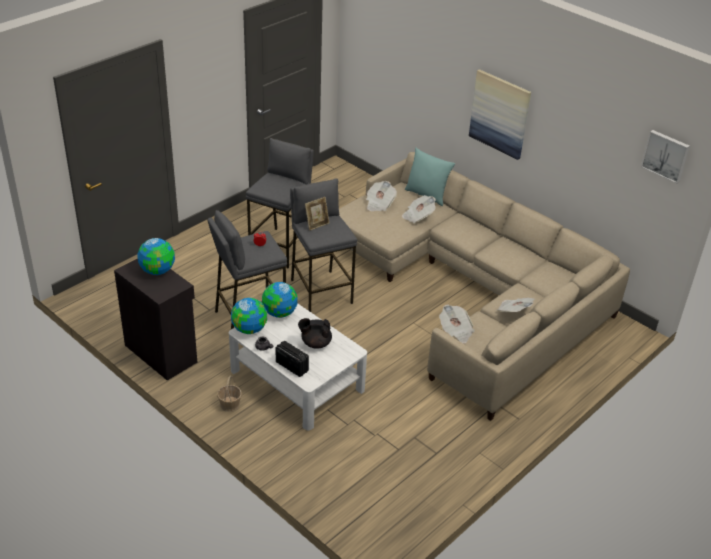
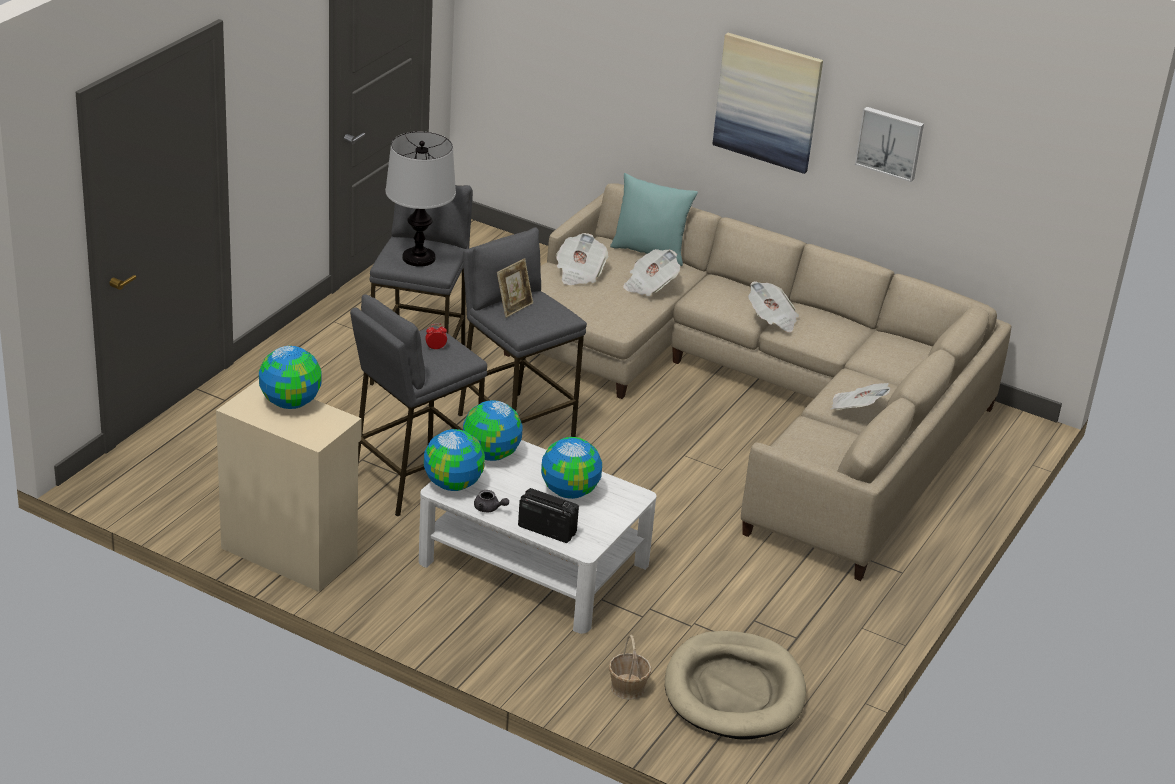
camera: 15 degrees left, 5 degrees down
black cabinet [114,258,197,381] -> beige cabinet [216,379,362,592]
basket [217,376,242,412] -> basket moved to [609,635,651,700]
black teapot [298,318,332,349] -> globe [541,437,602,499]
newspaper [439,304,475,344] -> newspaper moved to [748,281,799,333]
picture [641,130,690,183] -> picture moved to [855,107,924,182]
none -> table lamp [385,132,456,267]
none -> beige dog bed [665,631,806,740]

